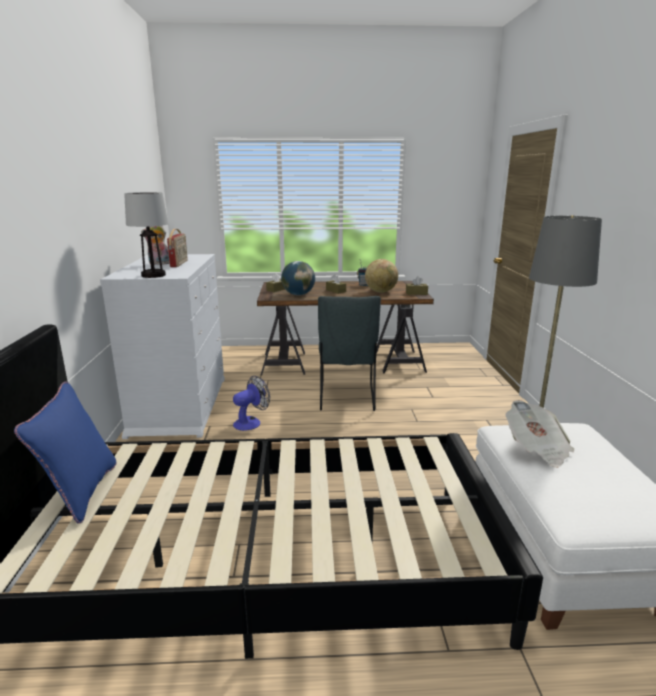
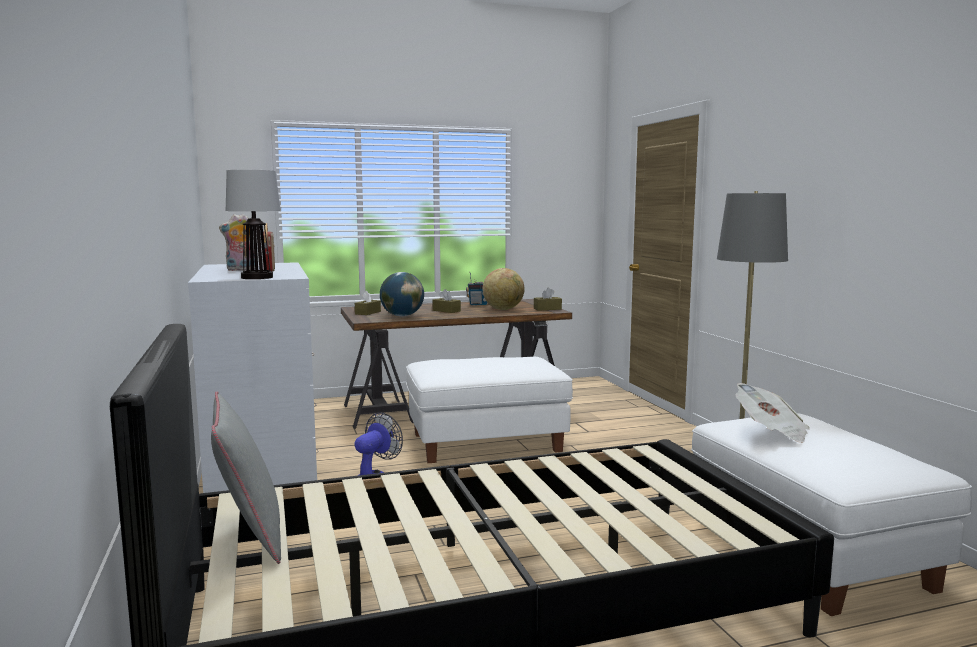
camera: 15 degrees left, 10 degrees down
blue pillow [14,382,116,524] -> grey pillow [211,391,281,564]
grey chair [318,296,381,411] -> white ottoman [406,357,573,463]

